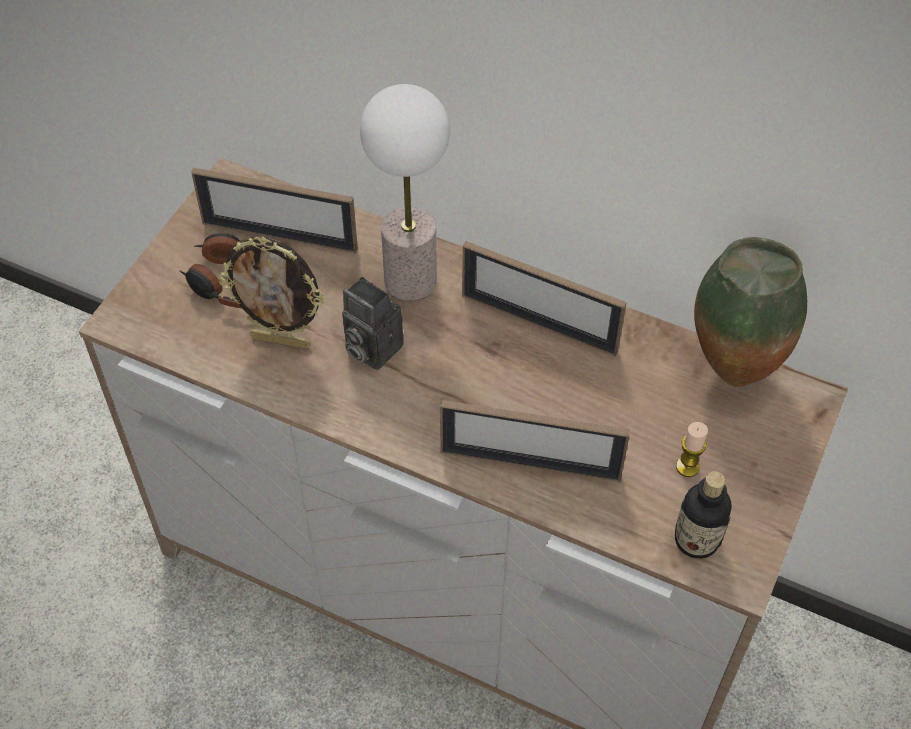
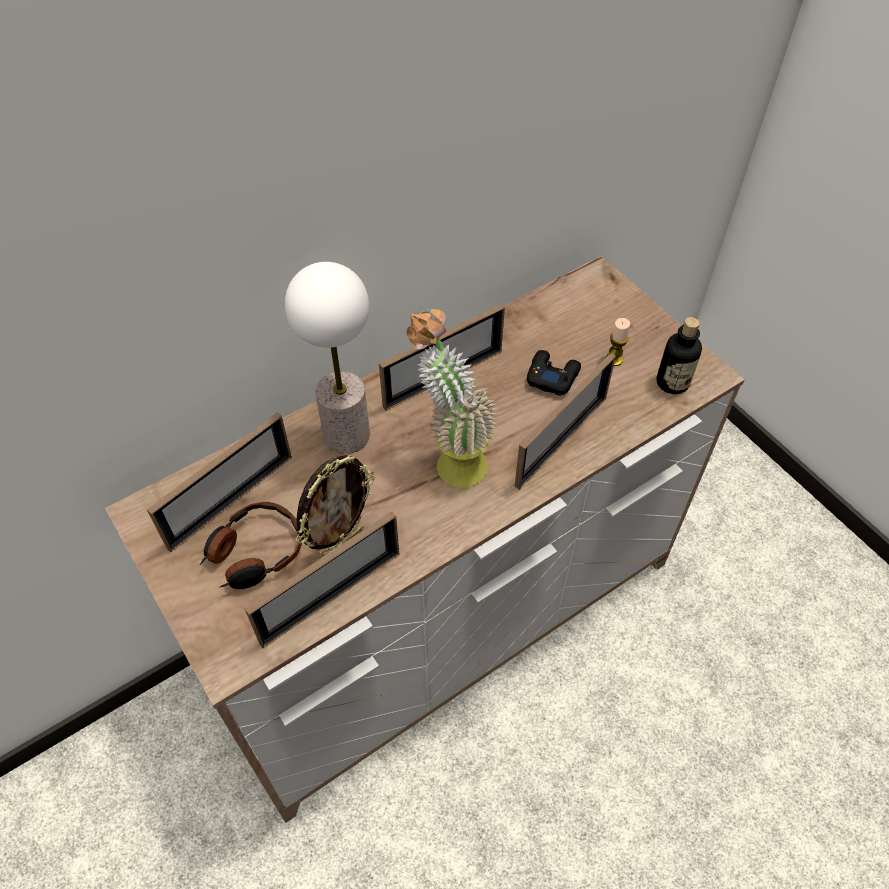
camera: 60 degrees left, 0 degrees up
camera [342,277,404,370] -> none
vase [694,237,807,387] -> none
none -> picture frame [245,511,399,648]
none -> potted plant [407,308,496,488]
none -> black game controller [527,350,581,396]

